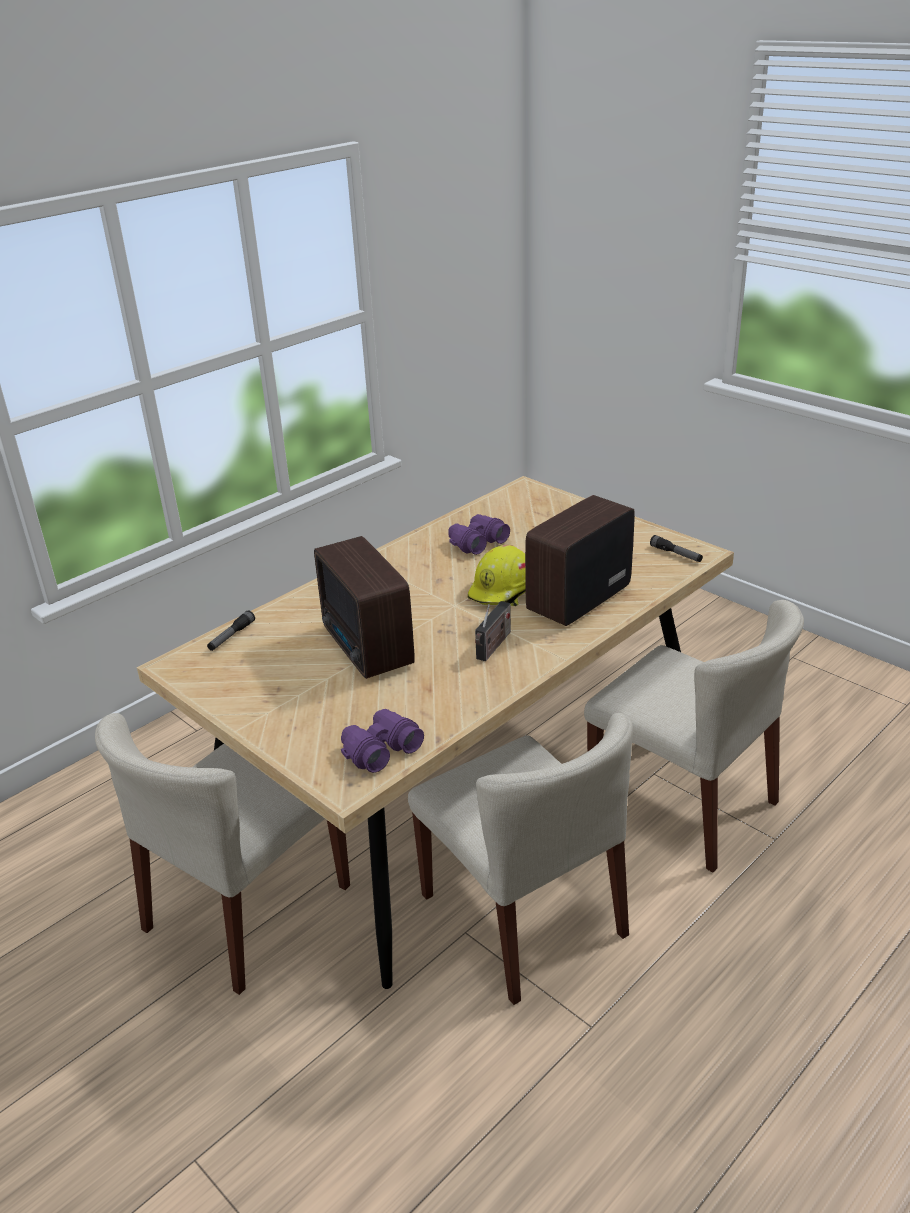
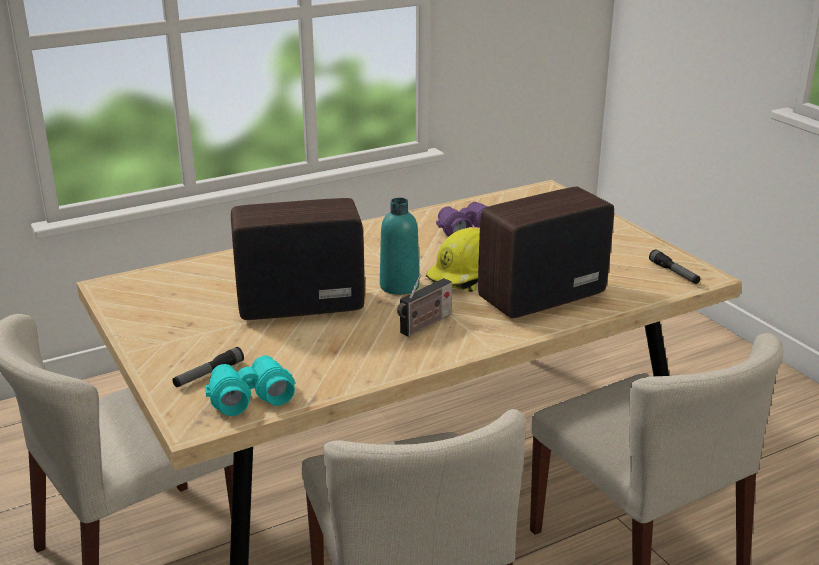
camera: 15 degrees right, 5 degrees down
flashlight [207,611,255,651] -> flashlight moved to [172,347,244,387]
radio [314,536,415,679] -> radio turned 90 degrees clockwise [231,198,365,320]
purple binoculars [341,709,424,773] -> turquoise binoculars [205,356,295,416]
none -> turquoise bottle [380,198,420,295]

